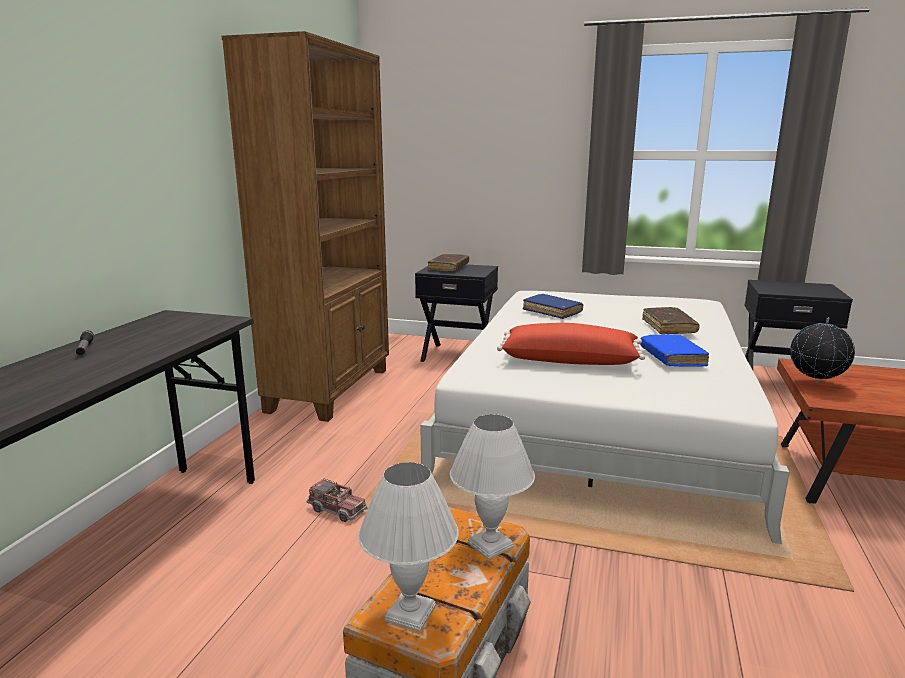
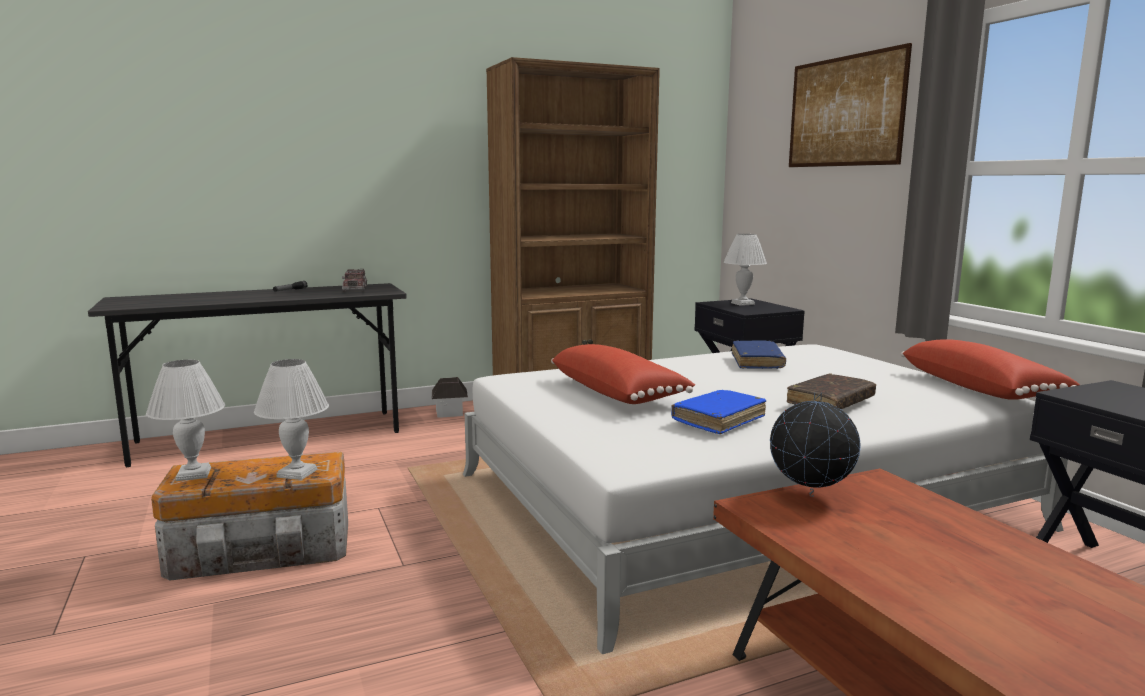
camera: 50 degrees right, 5 degrees down
toy truck [307,478,367,522] -> toy truck moved to [342,269,367,292]
brown book [428,254,469,272] -> white table lamp [724,234,767,306]
none -> toy house [432,377,468,418]
none -> picture [789,43,912,167]
none -> red pillow [901,339,1080,400]

